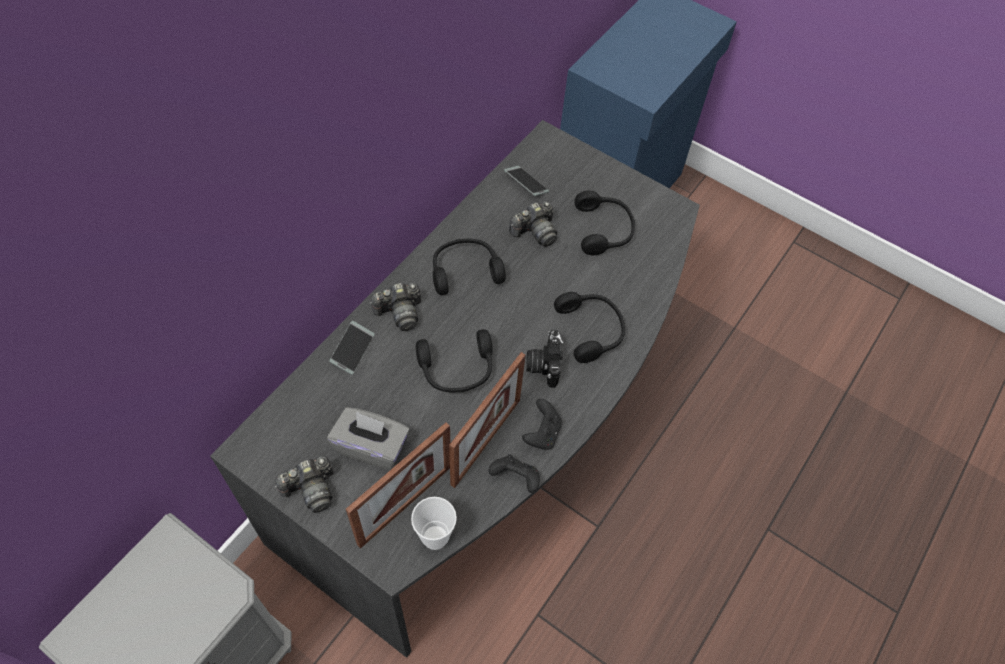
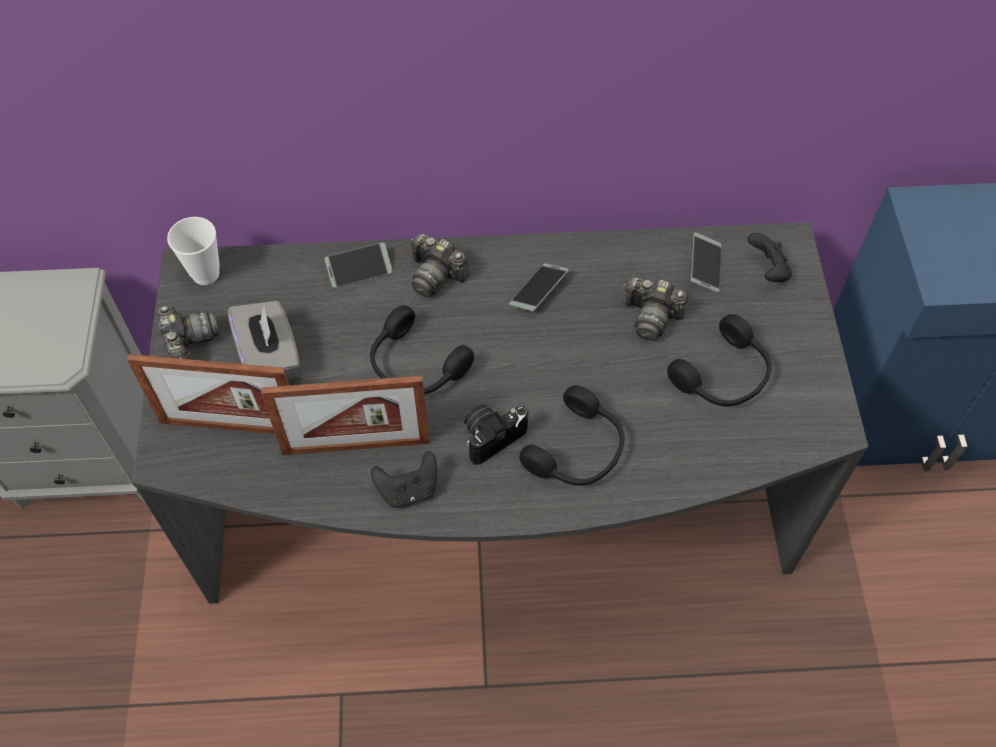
camera: 55 degrees right, 0 degrees up
camera [275,456,334,513] -> camera turned 135 degrees counterclockwise [158,305,220,360]
cup [411,497,457,550] -> cup moved to [167,217,220,285]
black headphones [433,239,506,295] -> phone [509,263,569,311]
black game controller [488,454,540,493] -> black game controller moved to [747,233,792,283]

